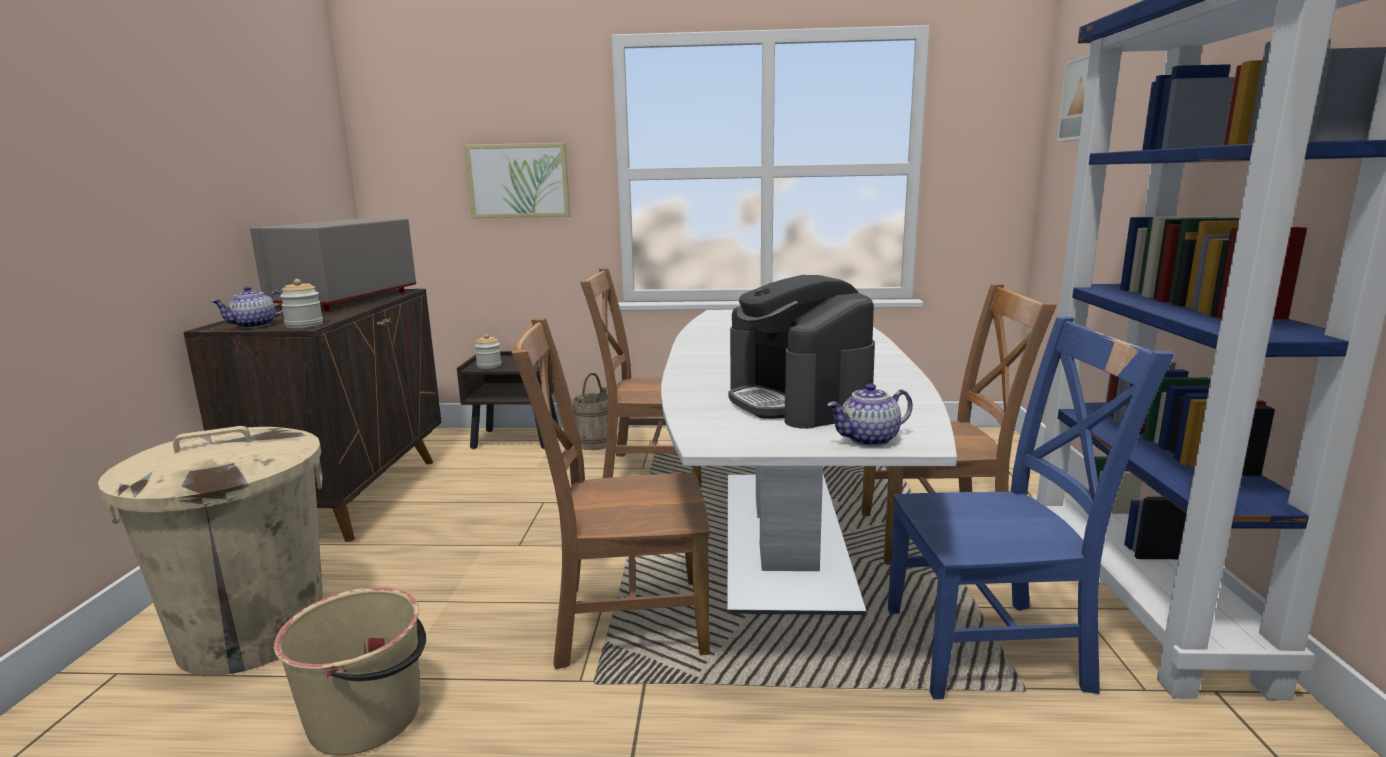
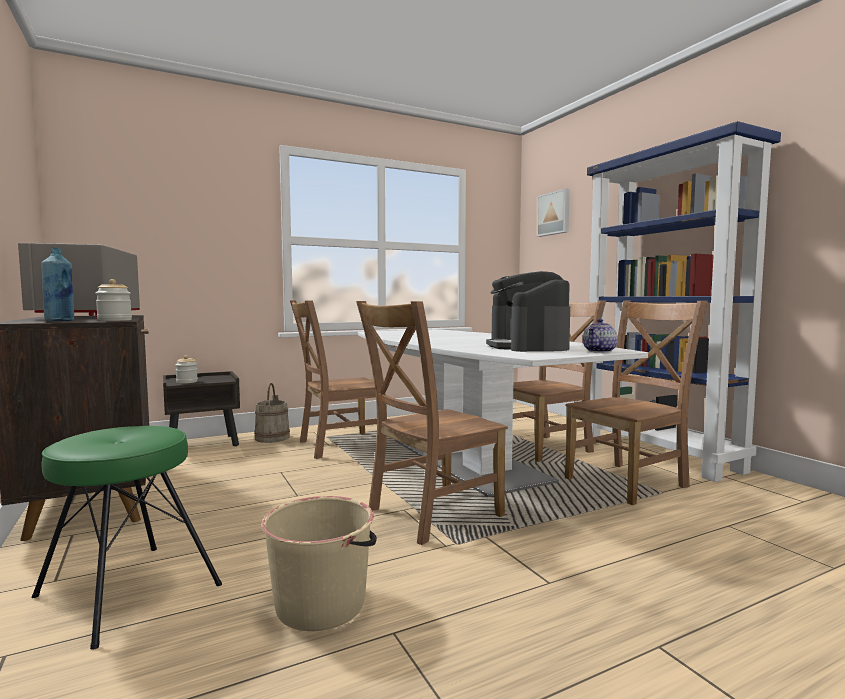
camera: 30 degrees left, 10 degrees down
beige trash can [98,426,323,676] -> green stool [31,426,222,650]
teapot [211,286,283,328] -> blue bottle [41,247,74,321]
picture [465,143,570,218] -> none
coffee machine [729,275,875,429] -> coffee machine turned 45 degrees clockwise [486,271,570,352]
blue chair [888,316,1175,699] -> brown chair [565,301,708,505]

